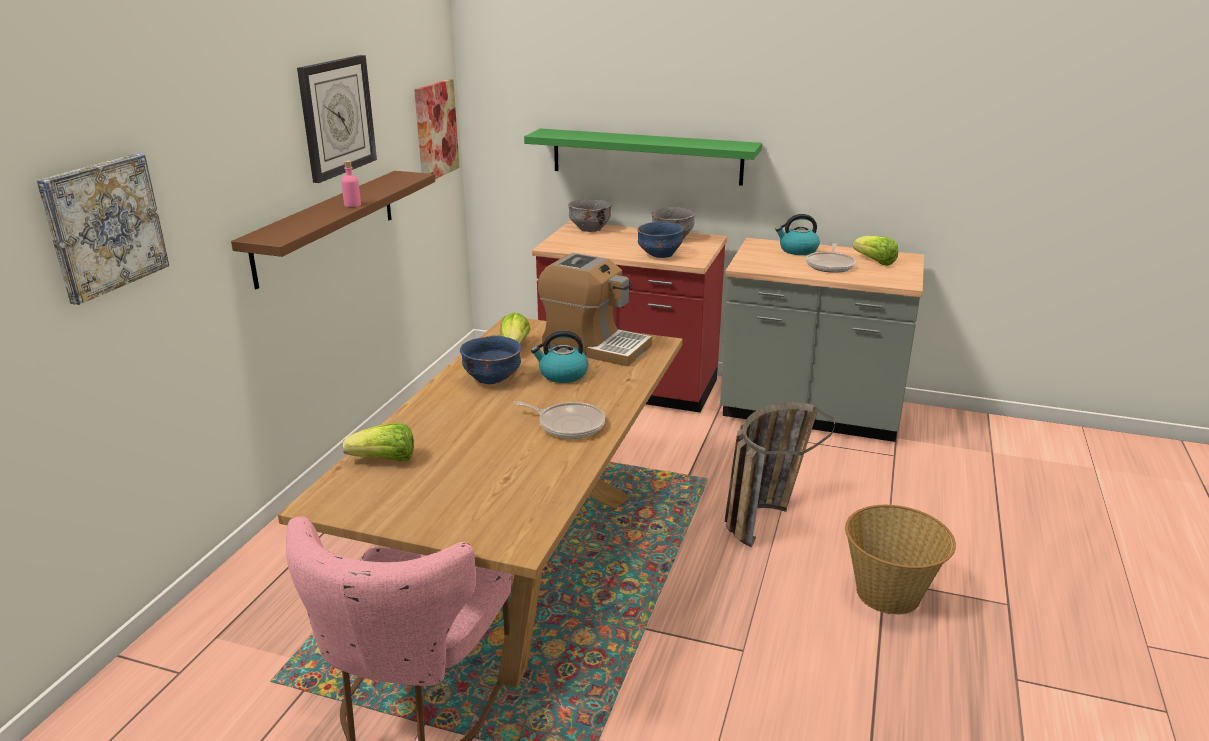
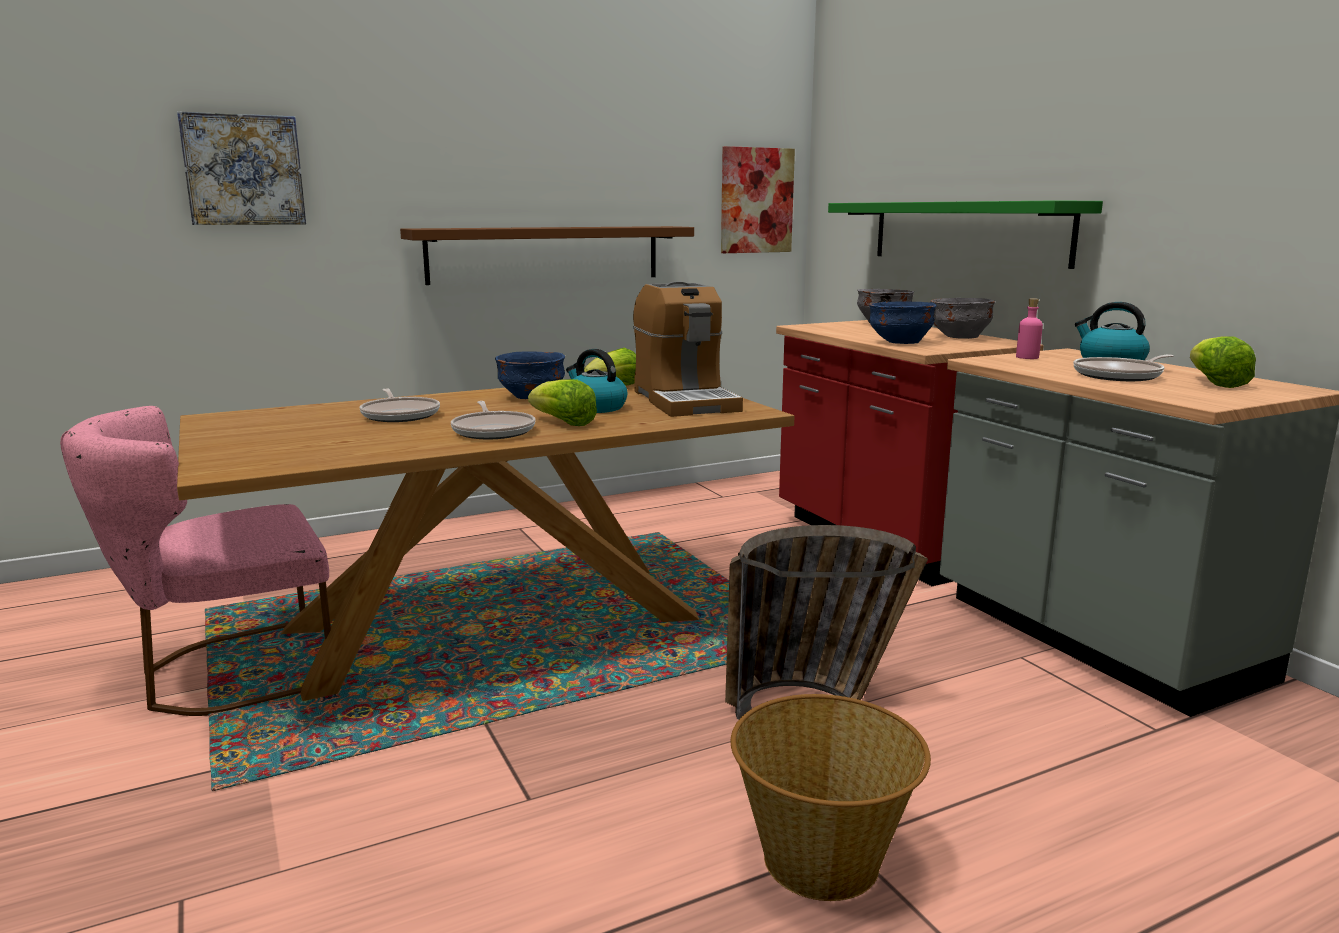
camera: 45 degrees right, 10 degrees down
wall clock [297,55,377,183] -> none
pink bottle [341,161,361,207] -> pink bottle moved to [1016,298,1043,359]
lettuce [343,422,414,462] -> lettuce moved to [528,379,597,426]
none -> frying pan [360,389,440,422]

